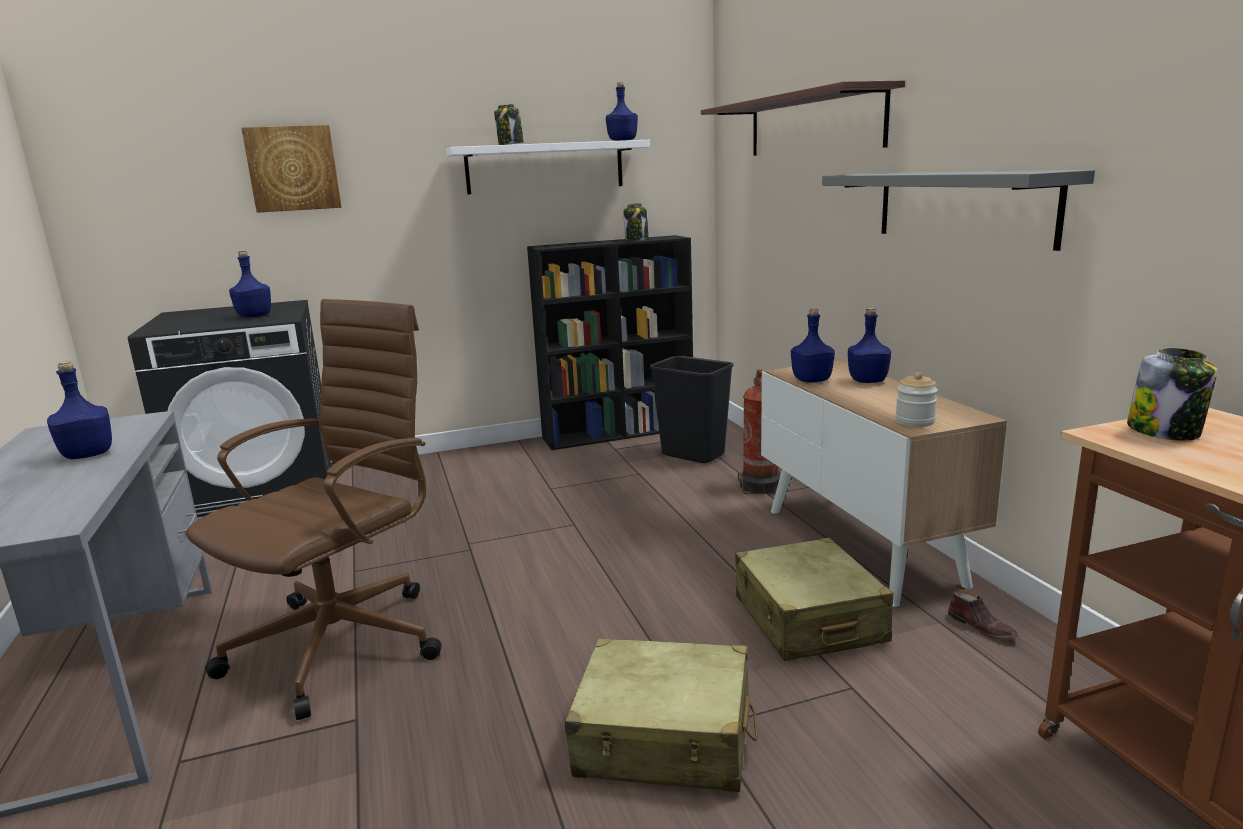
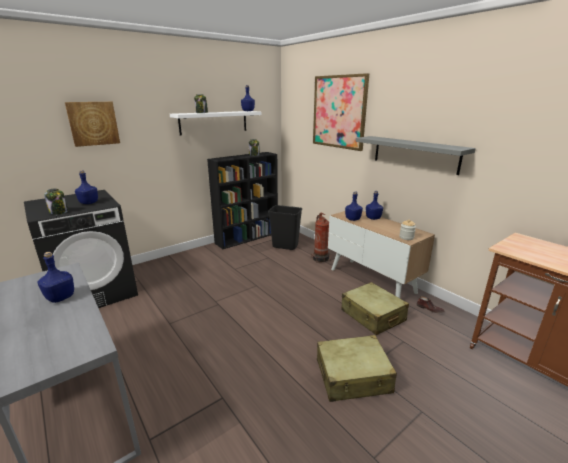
camera: 20 degrees left, 5 degrees up
brown office chair [186,299,442,720] -> none
shelf [701,80,905,156] -> picture [313,73,370,151]
jar [1127,348,1217,441] -> jar moved to [44,188,68,215]

